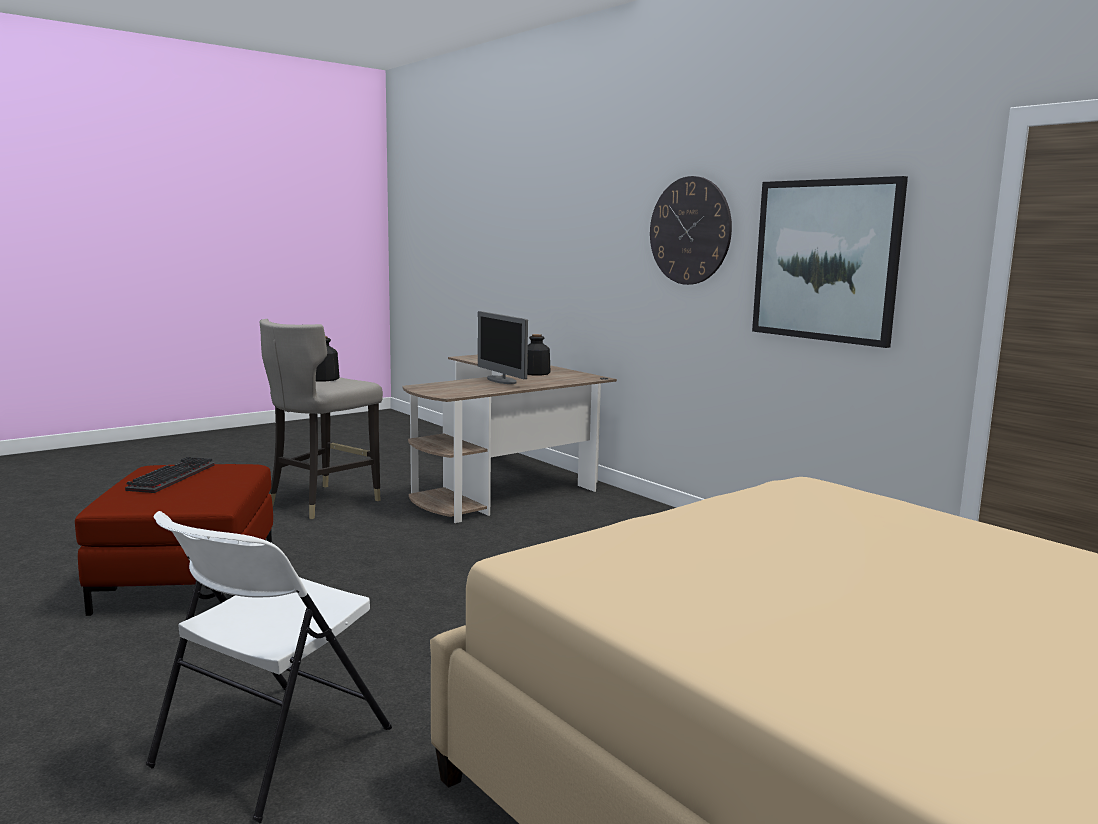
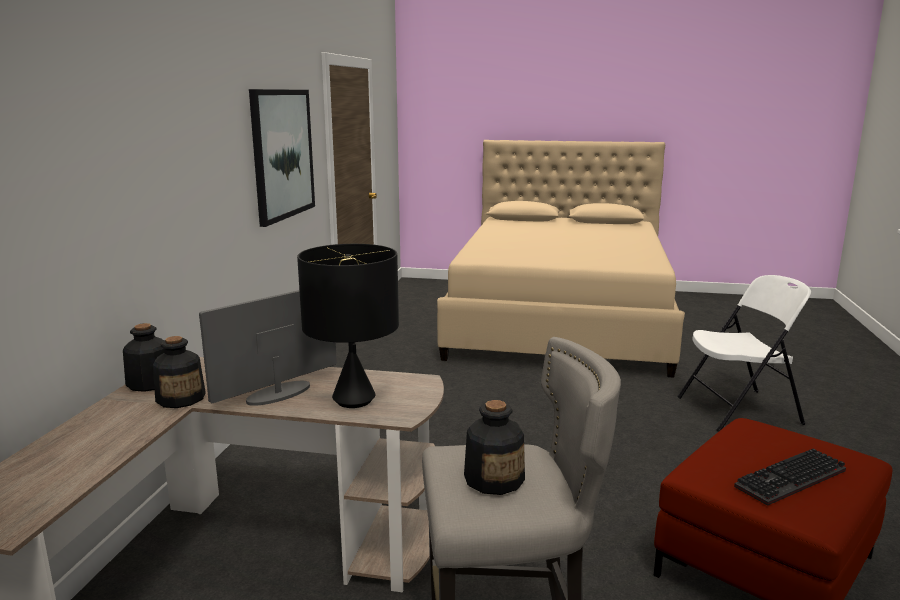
camera: 130 degrees left, 5 degrees up
monitor [478,311,528,384] -> monitor turned 150 degrees counterclockwise [199,290,337,406]
wall clock [650,176,732,285] -> none
none -> bottle [123,323,164,392]
none -> black table lamp [297,244,399,408]

